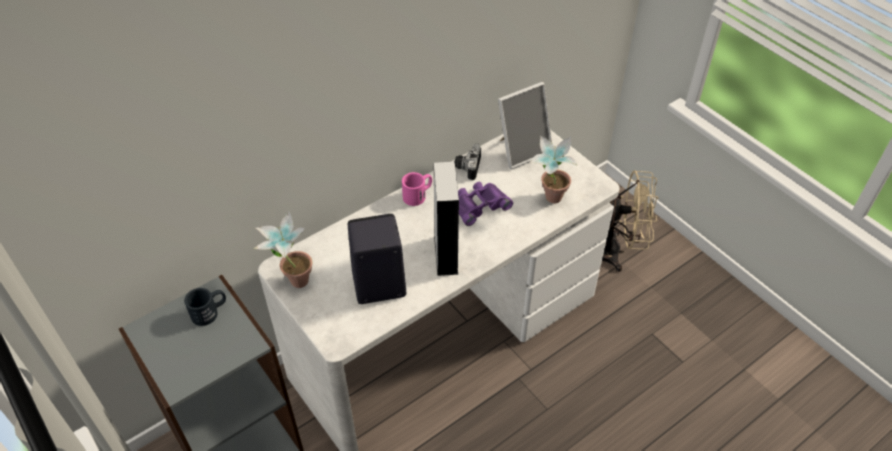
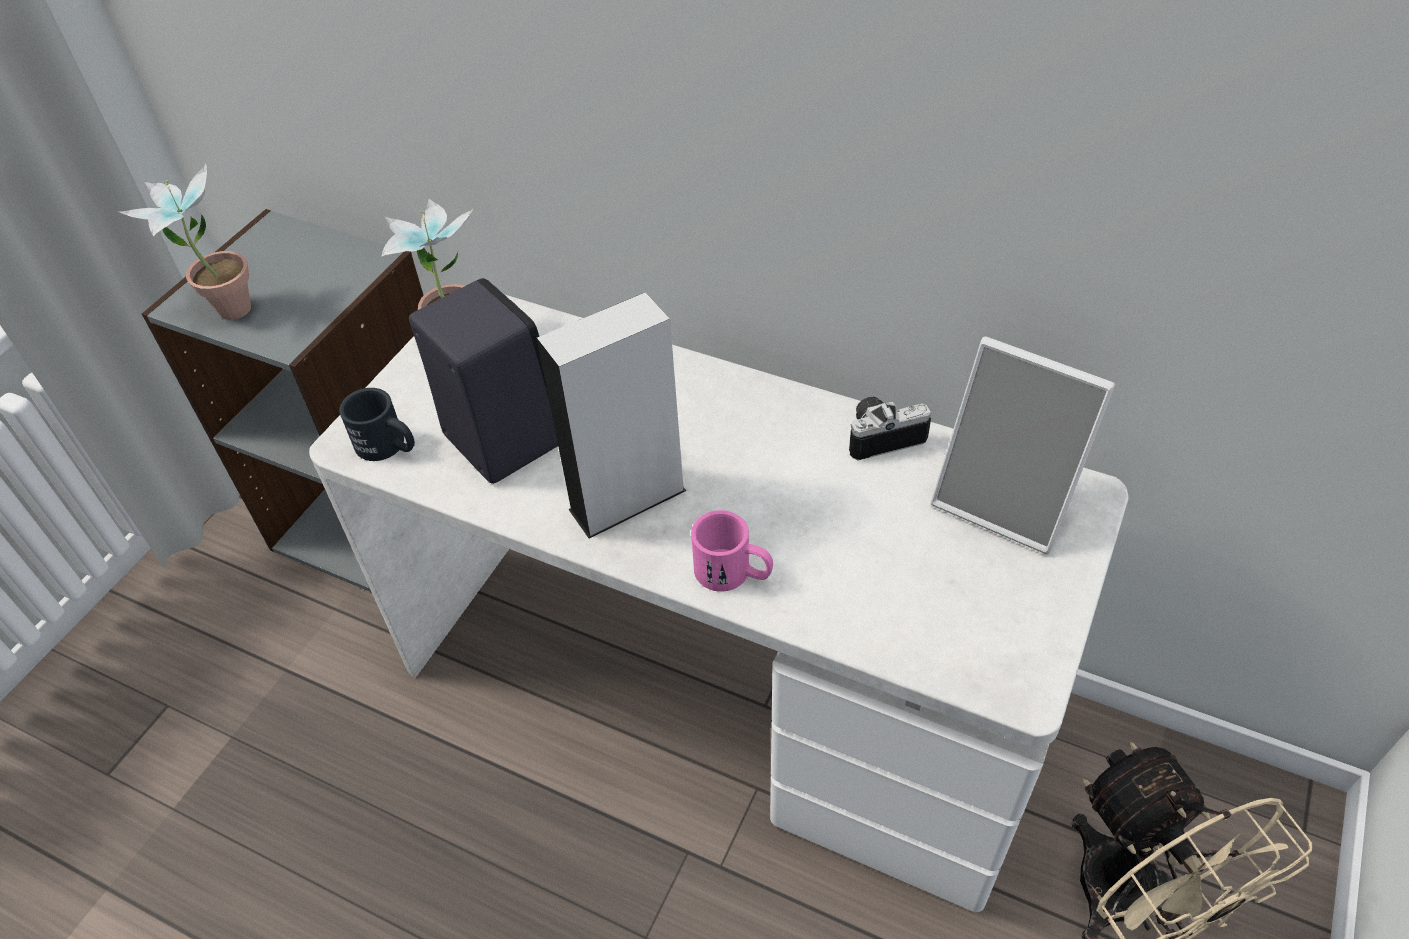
camera: 65 degrees right, 0 degrees up
black mug [184,288,226,326] -> black mug moved to [339,388,415,461]
pink mug [402,172,432,206] -> pink mug moved to [691,510,773,592]
purple binoculars [458,182,513,226] -> none
potted plant [531,135,577,203] -> potted plant moved to [119,163,251,320]

